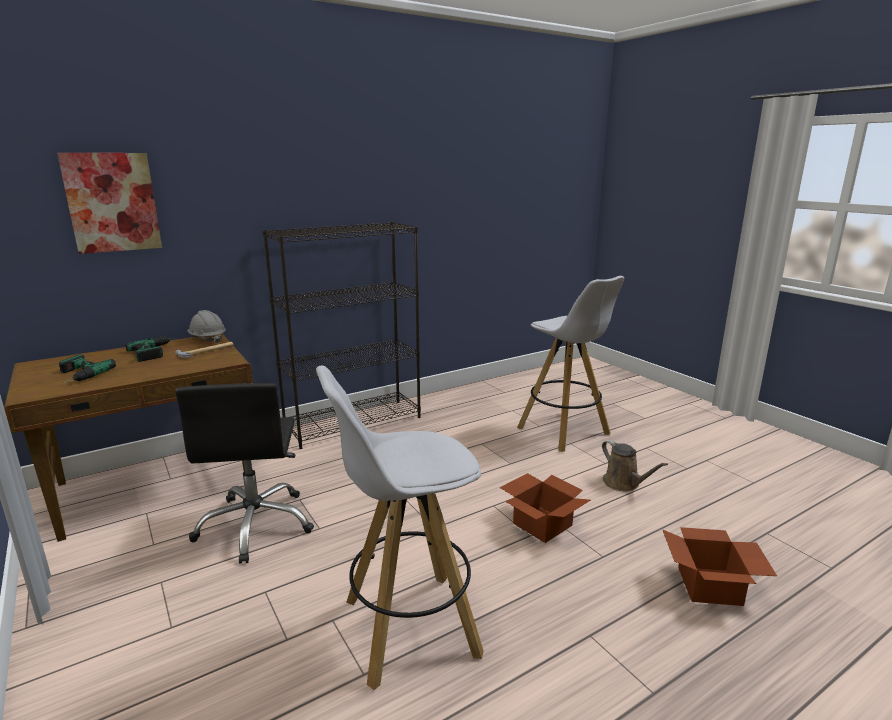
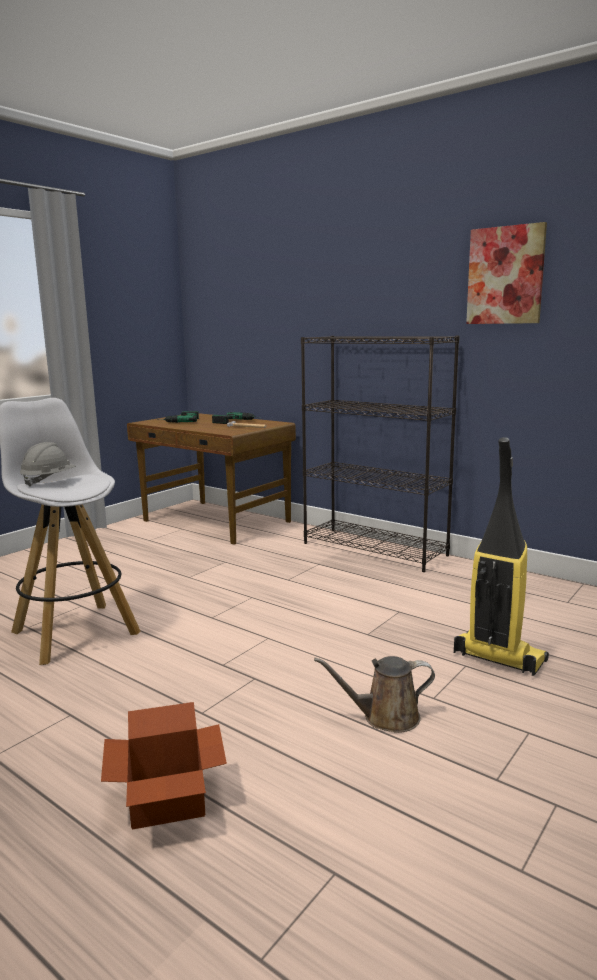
camera: 70 degrees right, 5 degrees down
picture [57,153,162,254] -> picture moved to [466,222,547,324]
black office chair [175,383,314,564] -> none
grey hard hat [187,310,226,343] -> grey hard hat moved to [20,442,76,487]
cardboard box [500,473,591,543] -> none
white stool [517,276,624,452] -> vacuum cleaner [454,437,549,676]
brown watering can [602,440,668,492] -> brown watering can turned 45 degrees clockwise [314,656,435,733]

